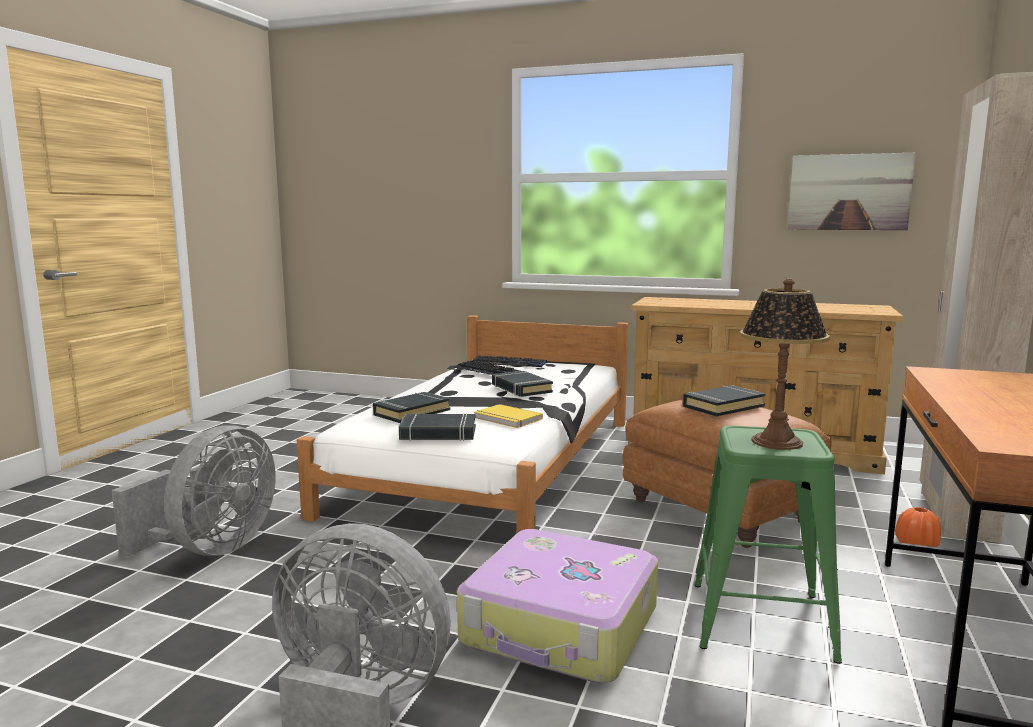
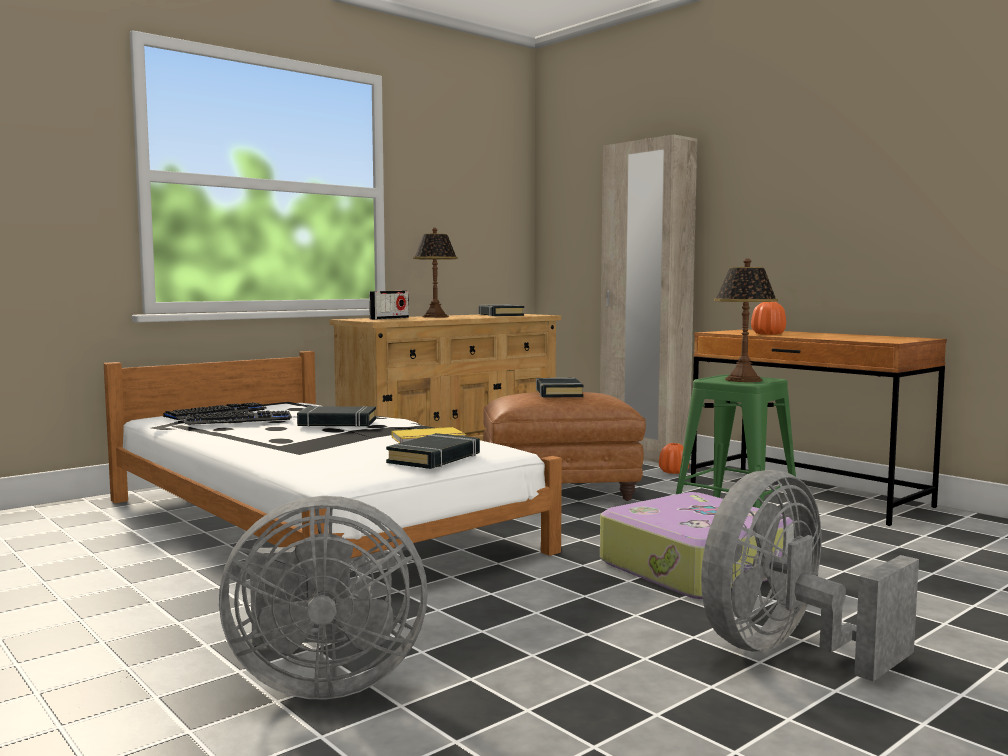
camera: 60 degrees left, 5 degrees down
grey fan [112,425,276,557] -> grey fan turned 120 degrees clockwise [219,496,428,700]
black book [373,392,451,423] -> black book moved to [479,305,524,316]
picture [788,153,916,230] -> none
none -> radio [369,291,409,320]
none -> table lamp [413,228,458,318]
none -> orange vase [751,302,786,335]

